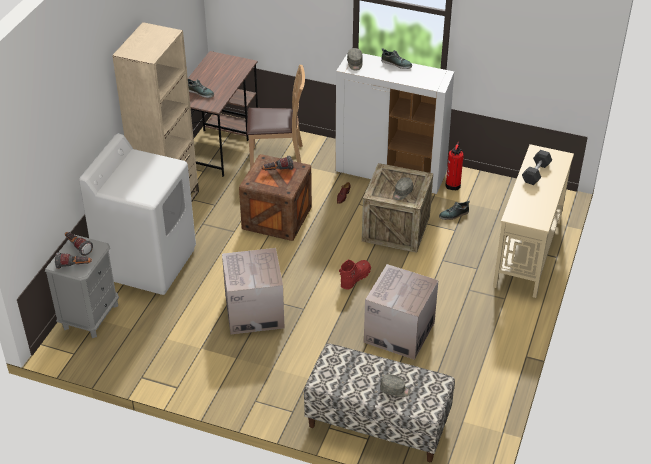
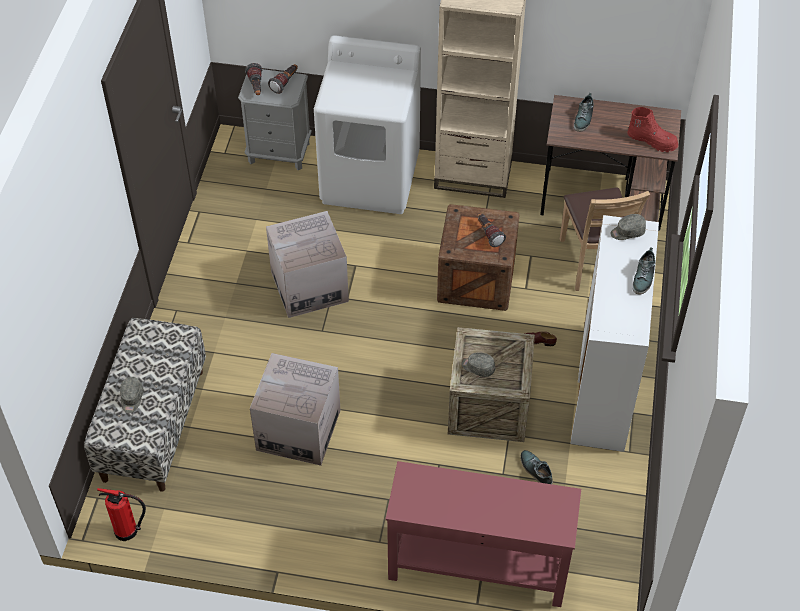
camera: 80 degrees right, 10 degrees up
red boot [339,260,371,290] -> red boot moved to [627,107,678,152]
fire extinguisher [445,142,464,191] -> fire extinguisher moved to [97,488,146,541]
beige console table [493,144,574,298] -> red console table [386,461,581,607]
black dumbbell [522,150,552,185] -> none

